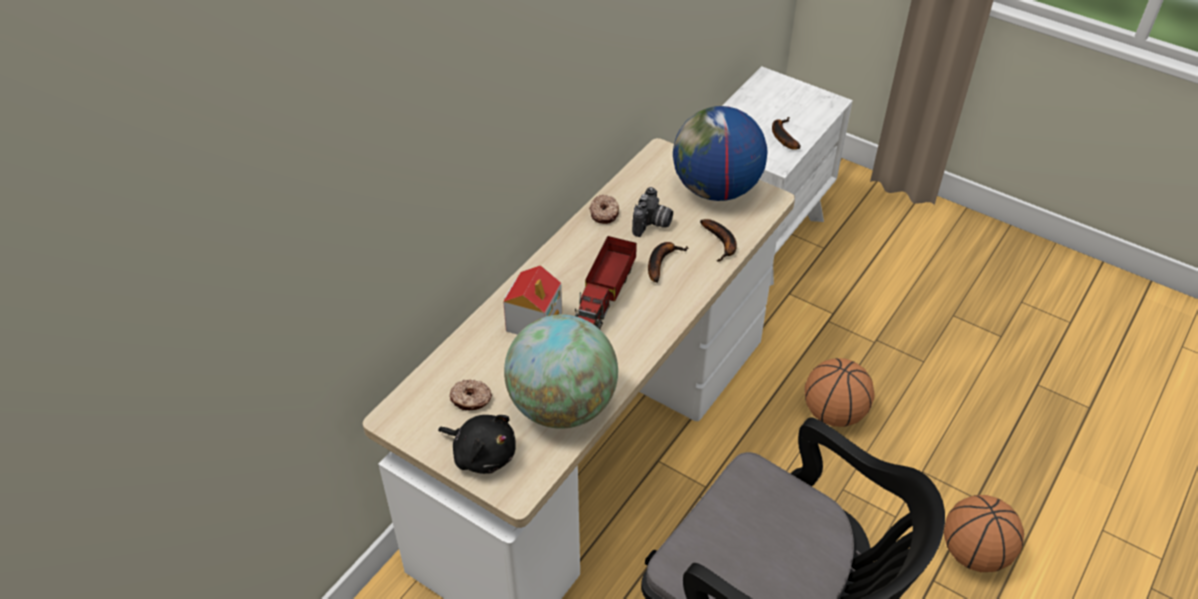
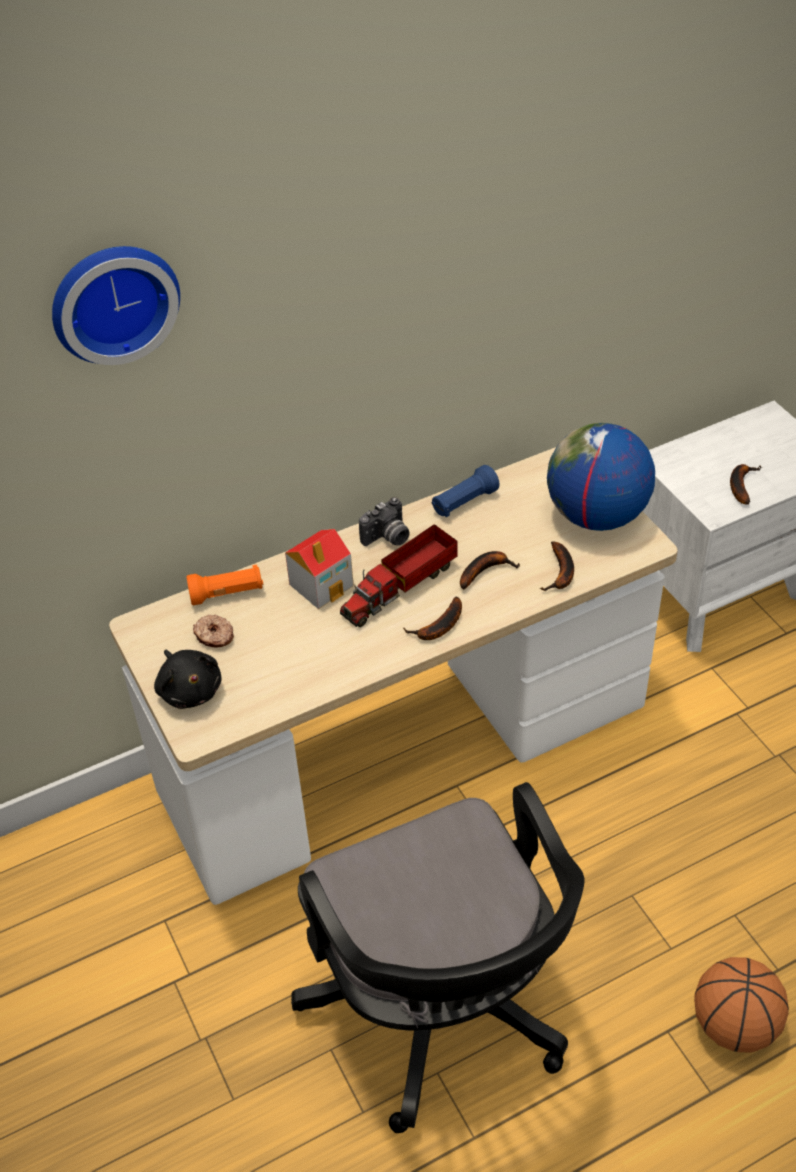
camera: 30 degrees right, 0 degrees up
globe [504,314,618,429] -> none
donut [589,195,619,224] -> blue flashlight [432,465,499,517]
camera [632,187,673,237] -> camera moved to [359,497,409,546]
basketball [804,358,875,427] -> none
none -> wall clock [52,246,180,365]
none -> orange flashlight [186,564,263,605]
none -> banana [403,597,462,640]

